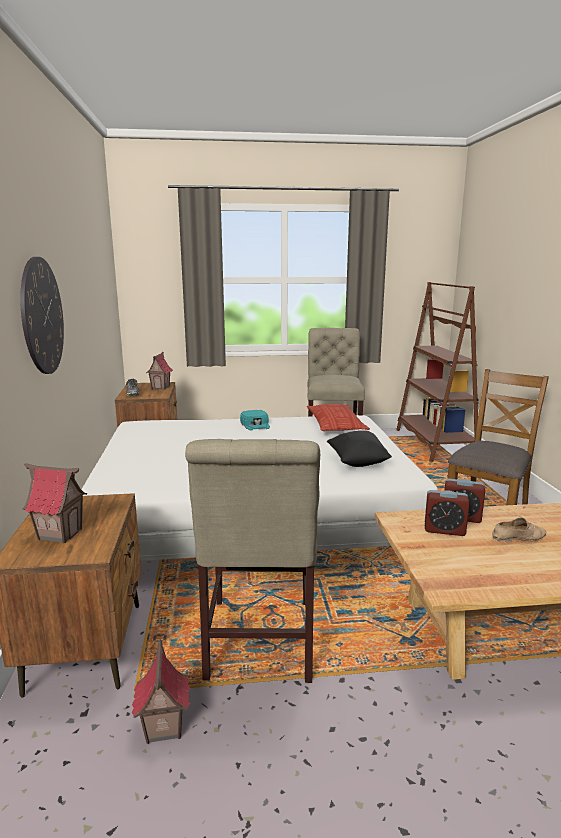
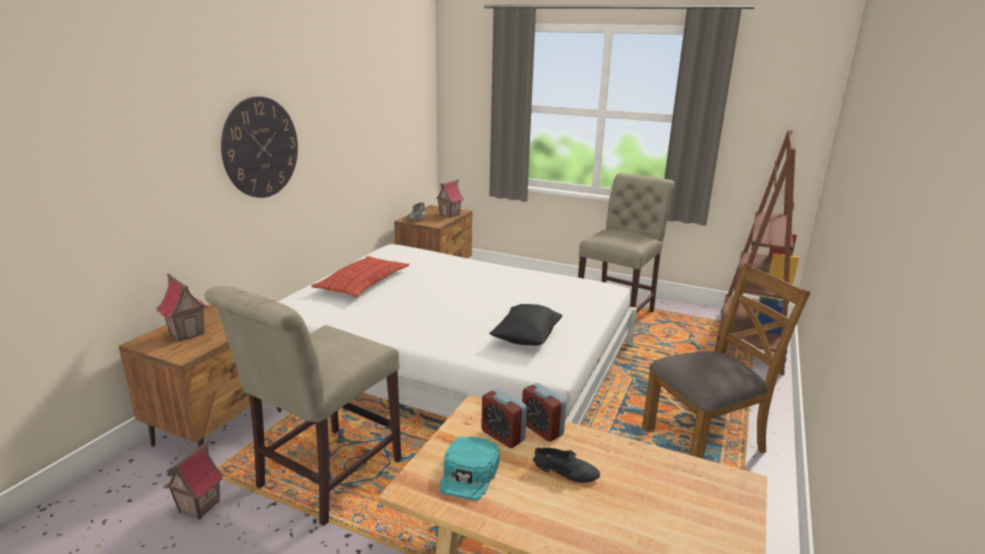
camera: 30 degrees right, 5 degrees up
turquoise cap [240,410,270,431] -> turquoise cap moved to [439,436,500,501]
pillow [307,404,370,431] -> pillow moved to [311,256,409,297]
beige shoe [492,517,546,542] -> black shoe [533,447,600,483]

